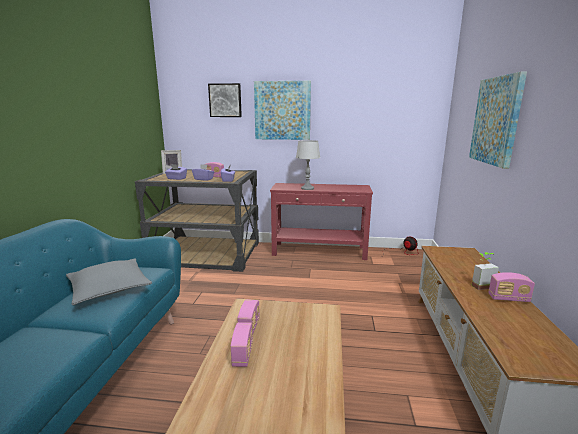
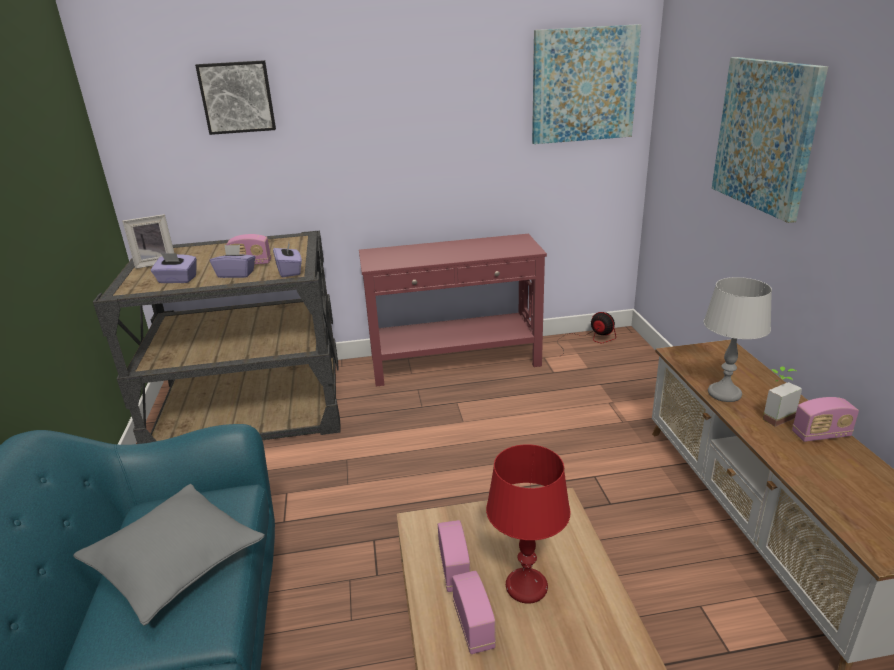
camera: 15 degrees left, 10 degrees up
picture [254,81,311,140] -> picture moved to [532,24,641,144]
grey table lamp [296,140,320,190] -> grey table lamp moved to [703,277,772,402]
none -> red table lamp [486,444,571,604]

